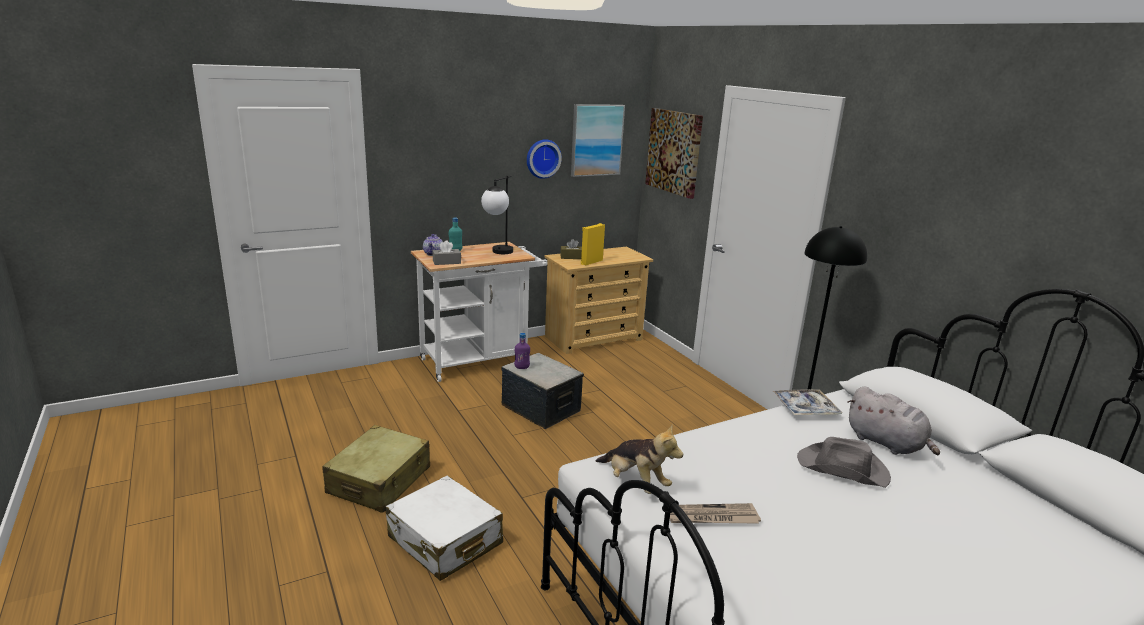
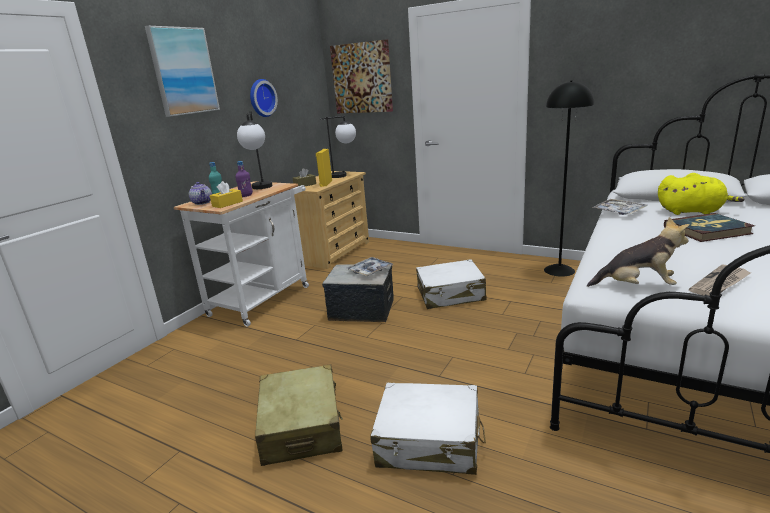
camera: 30 degrees left, 0 degrees up
grey tissue box [432,240,461,265] -> yellow tissue box [210,181,243,208]
purple bottle [514,333,530,369] -> purple bottle moved to [235,161,253,197]
picture [571,104,625,177] -> picture moved to [145,26,220,117]
grey hat [797,437,891,488] -> book [664,213,755,242]
grey plush toy [848,386,940,455] -> yellow plush toy [658,173,744,215]
none -> table lamp [321,116,356,178]
none -> tray [347,257,394,276]
none -> white suitcase [416,259,486,309]

